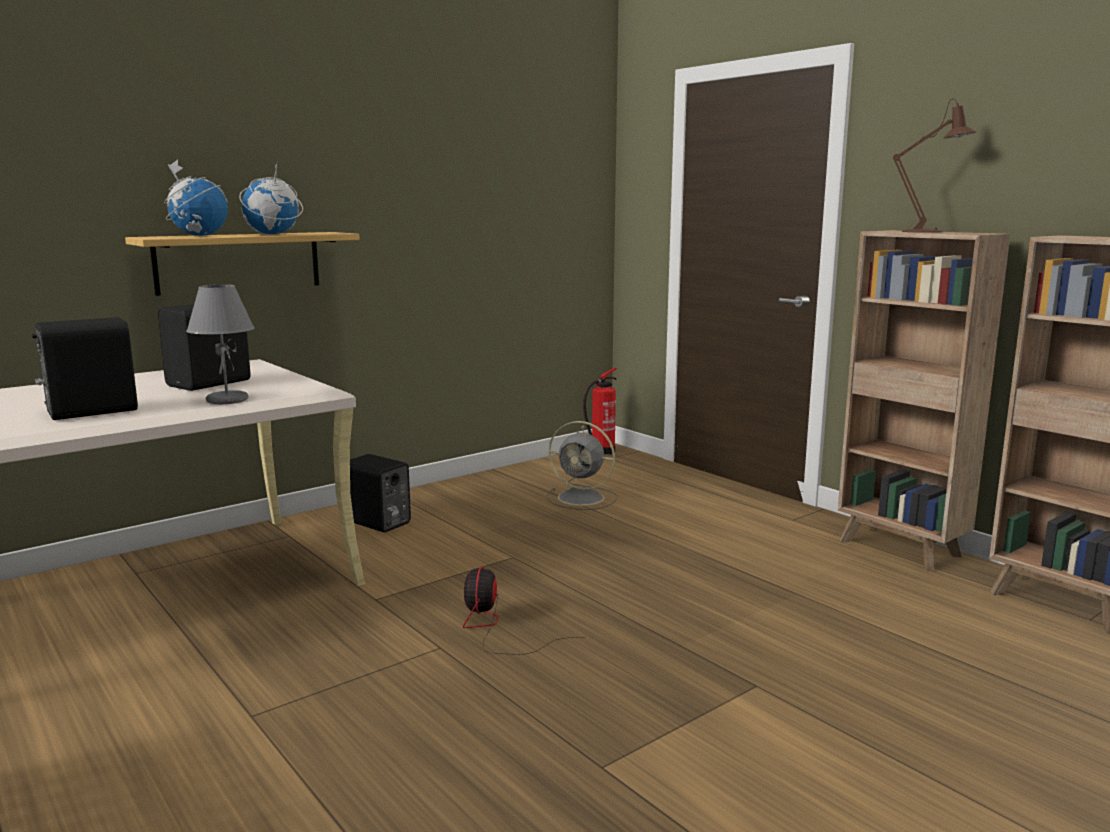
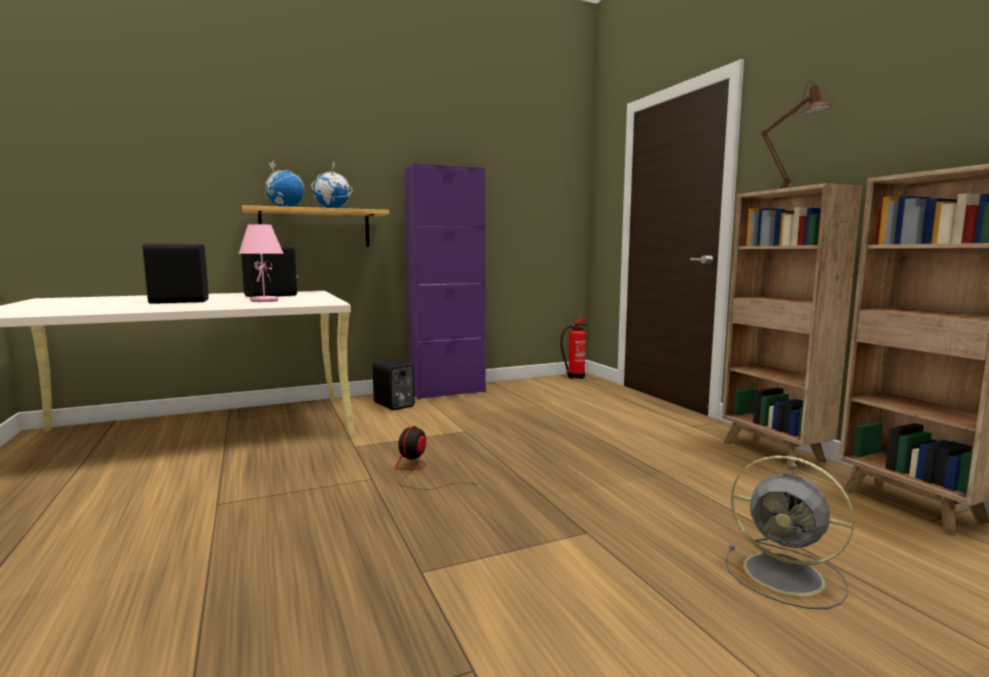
camera: 15 degrees right, 5 degrees down
grey table lamp [186,284,255,404] -> pink table lamp [238,224,284,302]
grey fan [547,421,617,510] -> grey fan moved to [726,456,854,609]
none -> purple cabinet [405,163,486,400]

